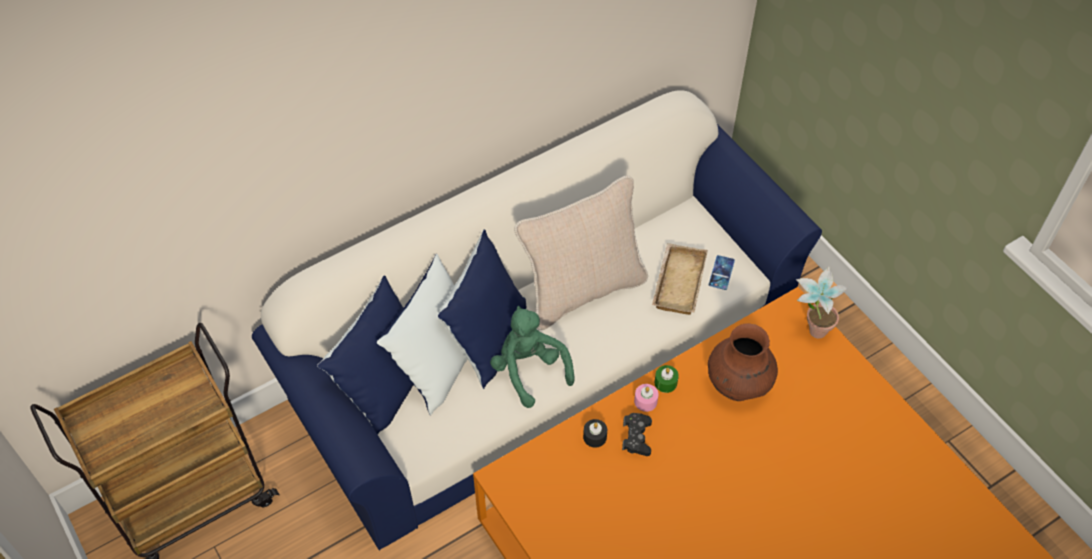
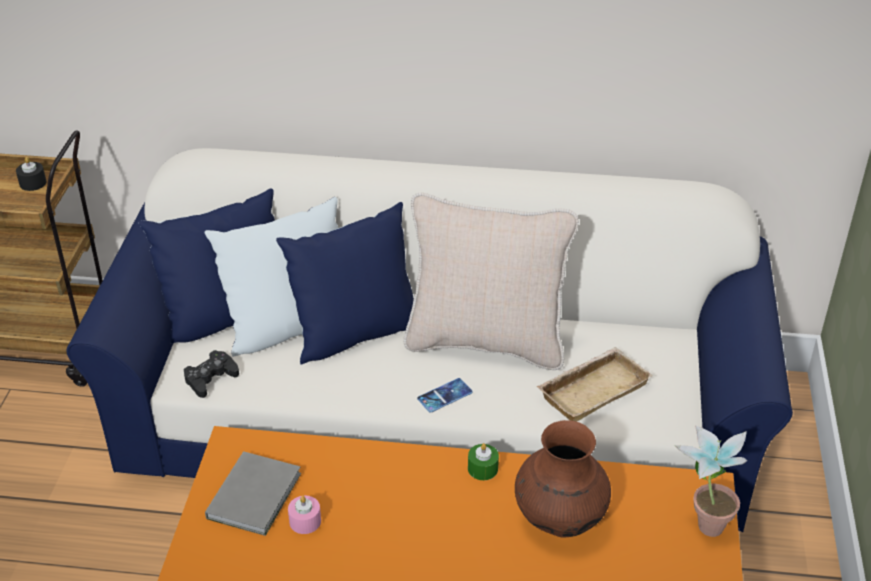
camera: 40 degrees right, 15 degrees down
green plush toy [490,306,575,408] -> none
black candle [583,419,607,448] -> black candle moved to [16,157,46,191]
black game controller [622,413,652,456] -> black game controller moved to [184,350,239,398]
pink candle [634,384,658,412] -> pink candle moved to [288,496,321,534]
phone [708,255,735,290] -> phone moved to [417,378,473,413]
none -> grey book [205,451,301,536]

